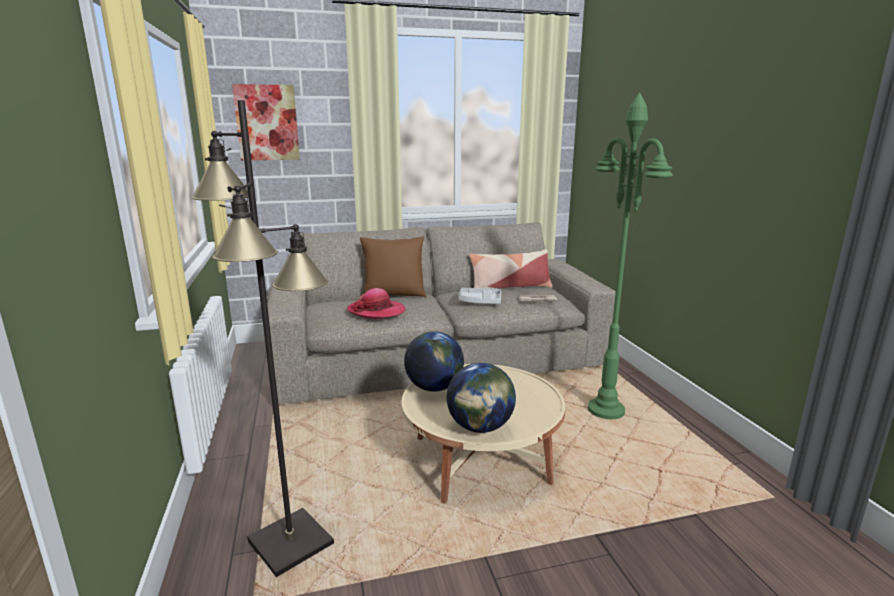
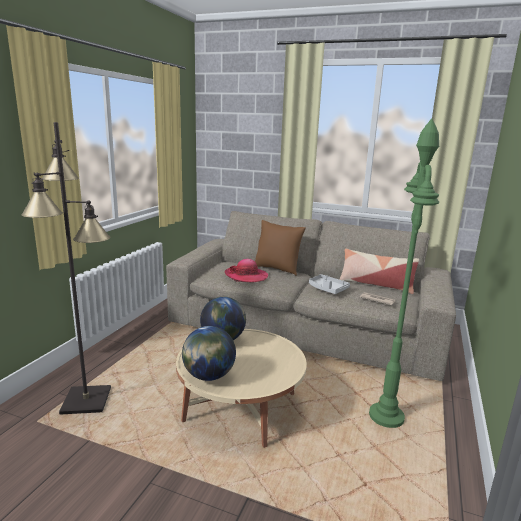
camera: 35 degrees right, 0 degrees up
picture [232,84,300,160] -> none

